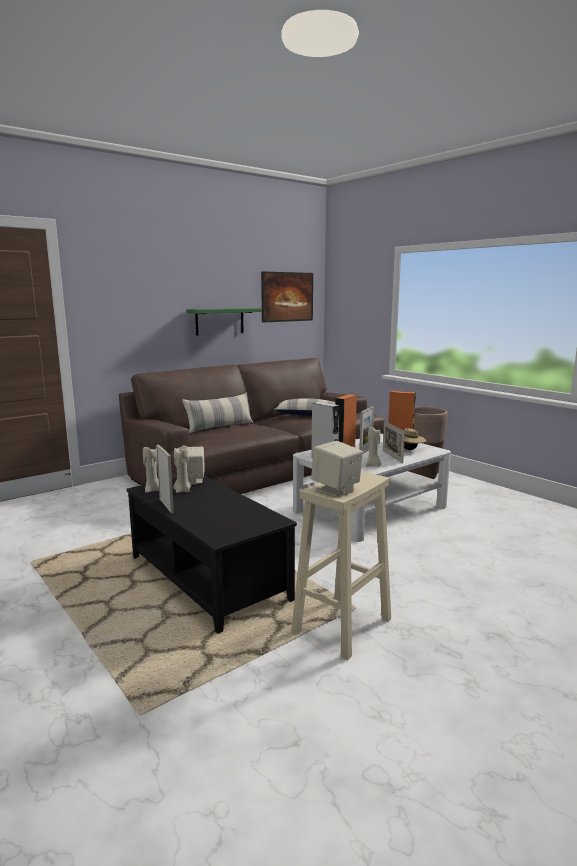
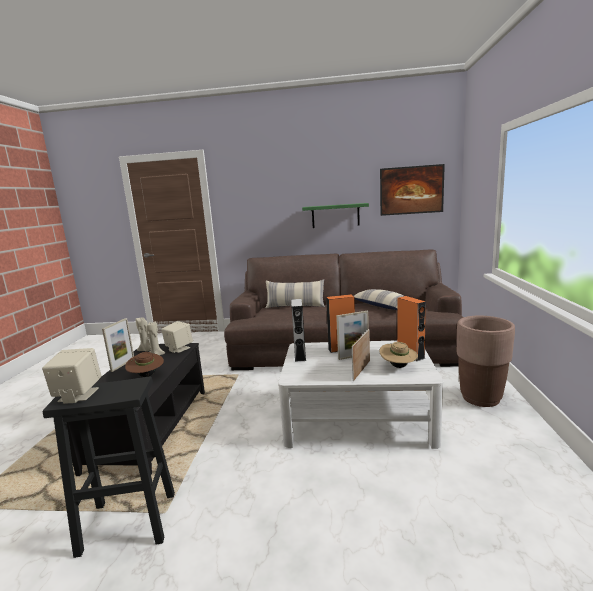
camera: 45 degrees right, 0 degrees up
beige stool [291,471,391,660] -> black stool [43,377,175,558]
beige candle [365,427,381,467] -> none
none -> brown hat [125,352,164,377]

